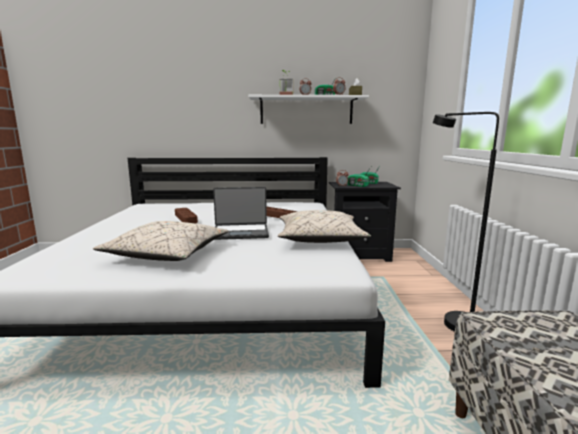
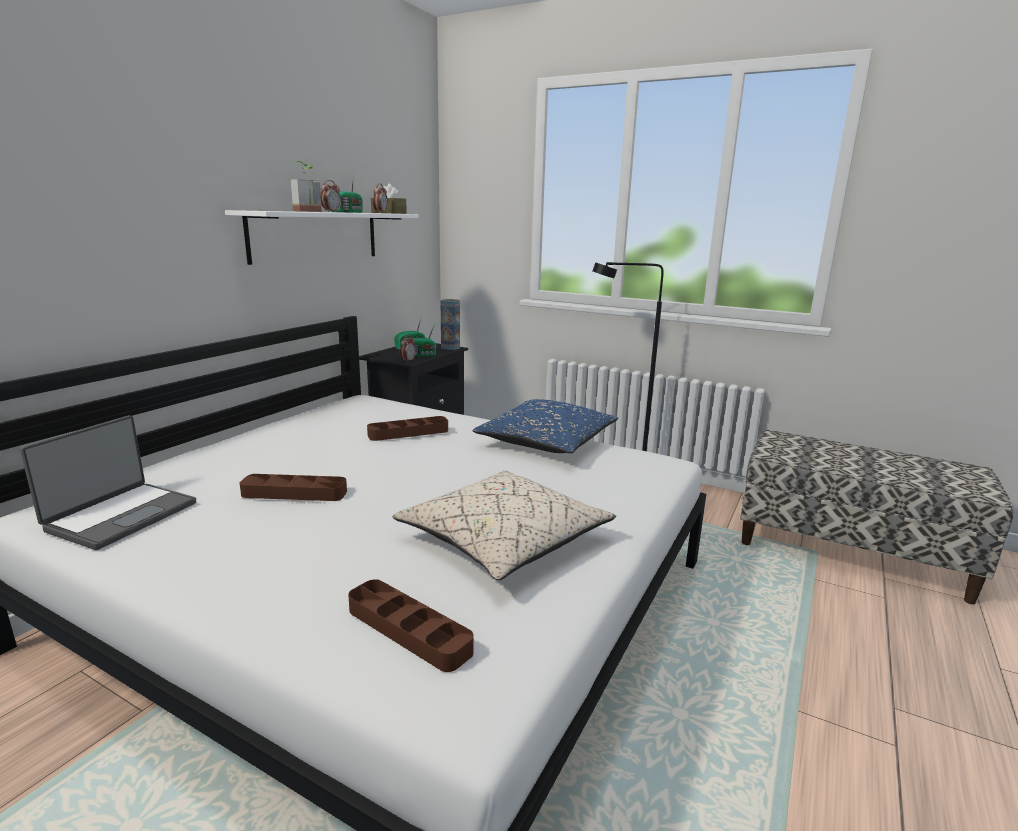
camera: 60 degrees left, 5 degrees up
laptop [213,187,269,240] -> laptop moved to [20,415,196,550]
beige pillow [278,210,371,243] -> blue pillow [472,399,618,453]
none -> brown tray [348,579,474,672]
none -> vase [441,299,460,350]

